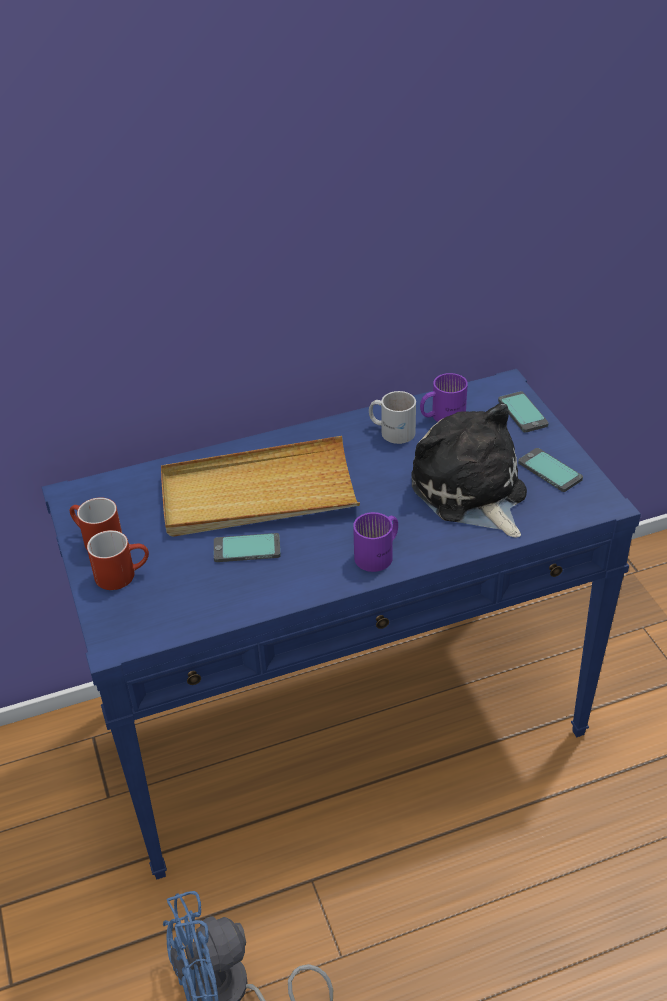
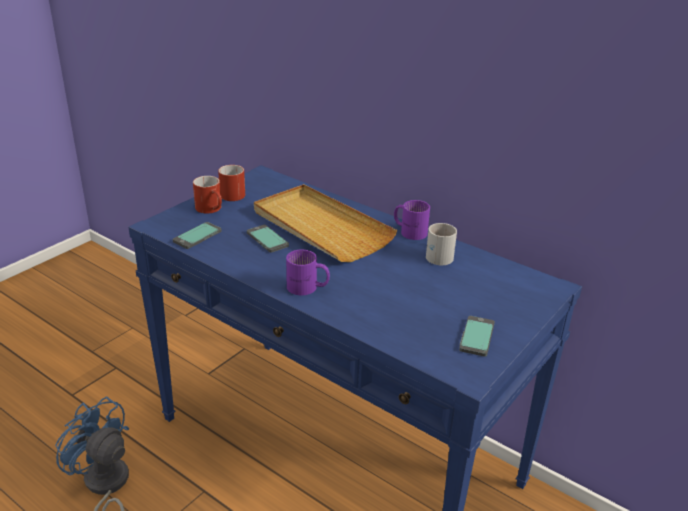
camera: 55 degrees right, 10 degrees down
plush toy [411,403,527,538] -> none
purple mug [420,373,468,422] -> purple mug moved to [394,200,430,240]
phone [498,391,549,433] -> phone moved to [173,222,222,249]

